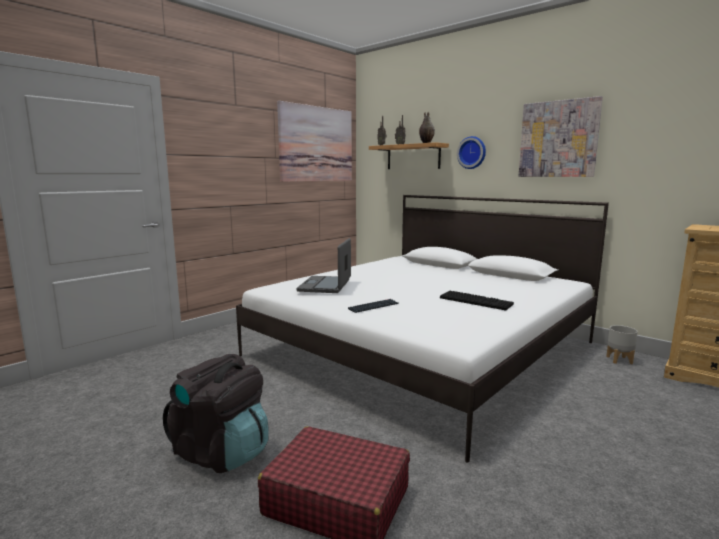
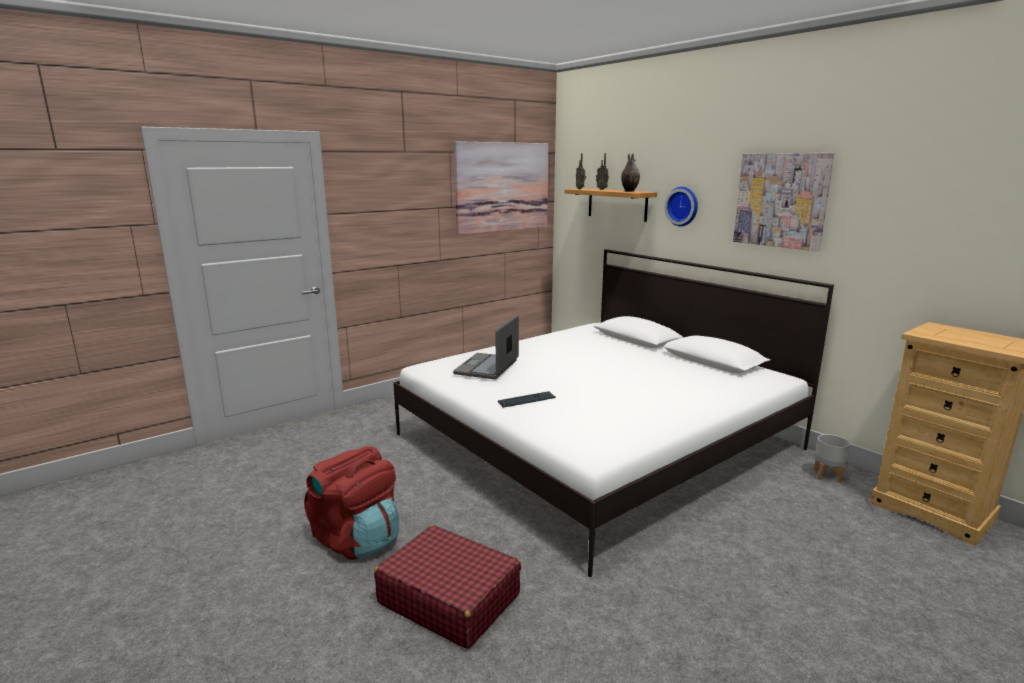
camera: 10 degrees right, 5 degrees up
black backpack [163,354,269,473] -> red backpack [304,446,399,560]
keyboard [440,291,514,310] -> none

